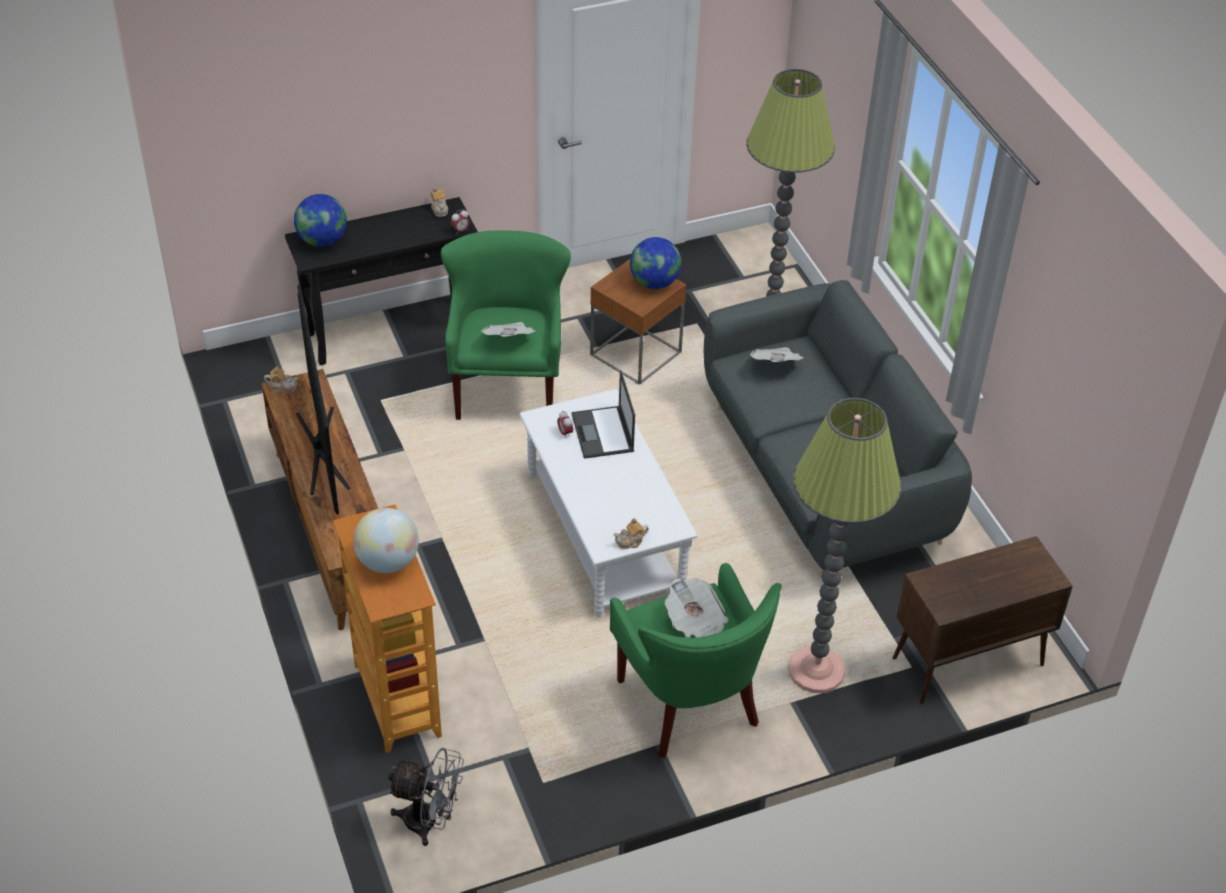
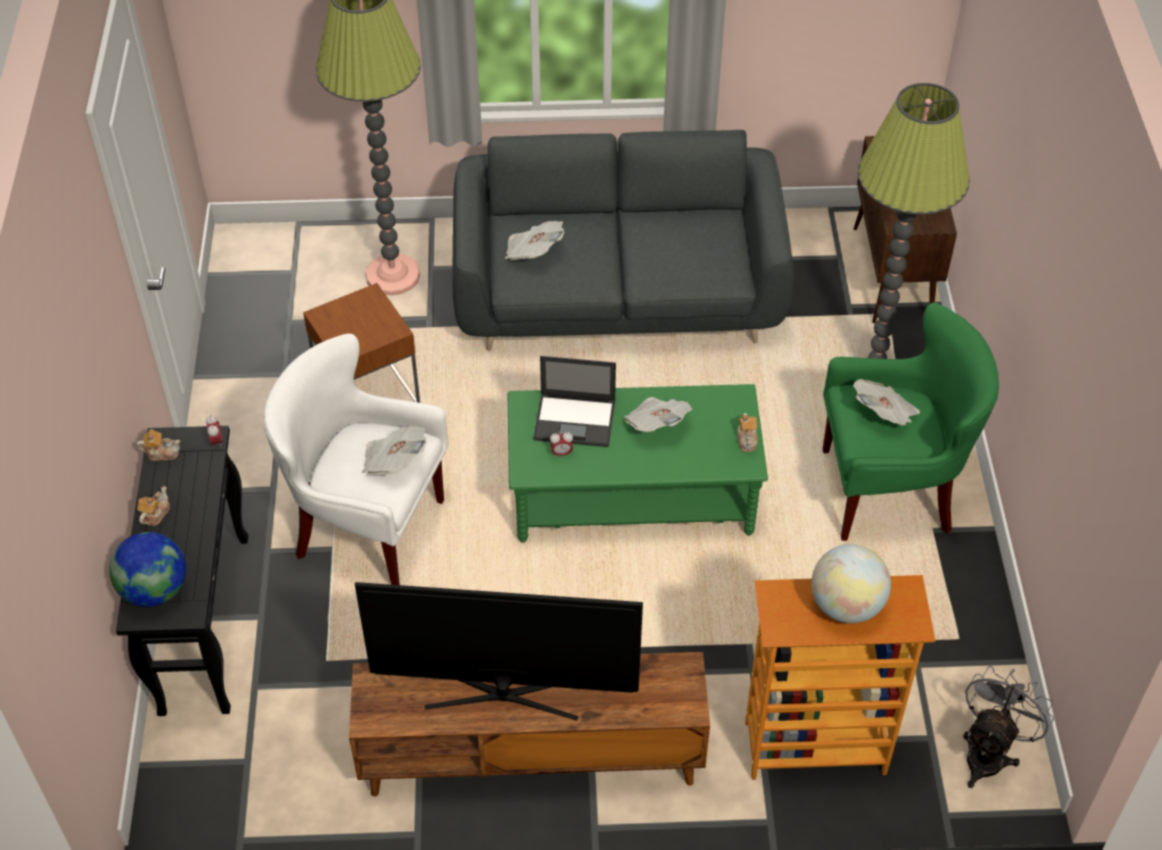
camera: 70 degrees left, 5 degrees up
teapot [264,367,298,393] -> teapot moved to [137,486,170,526]
green armchair [441,230,571,420] -> white armchair [263,334,449,585]
white coffee table [519,389,697,617] -> green coffee table [508,384,768,543]
globe [630,237,682,289] -> none
none -> newspaper [623,397,692,432]

